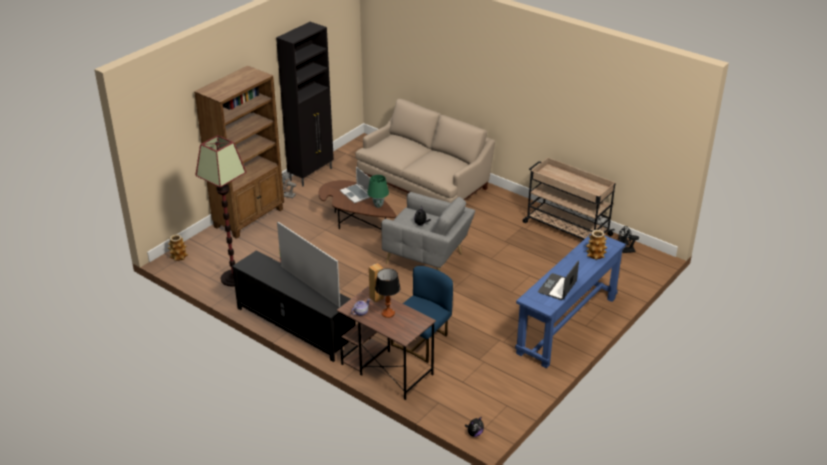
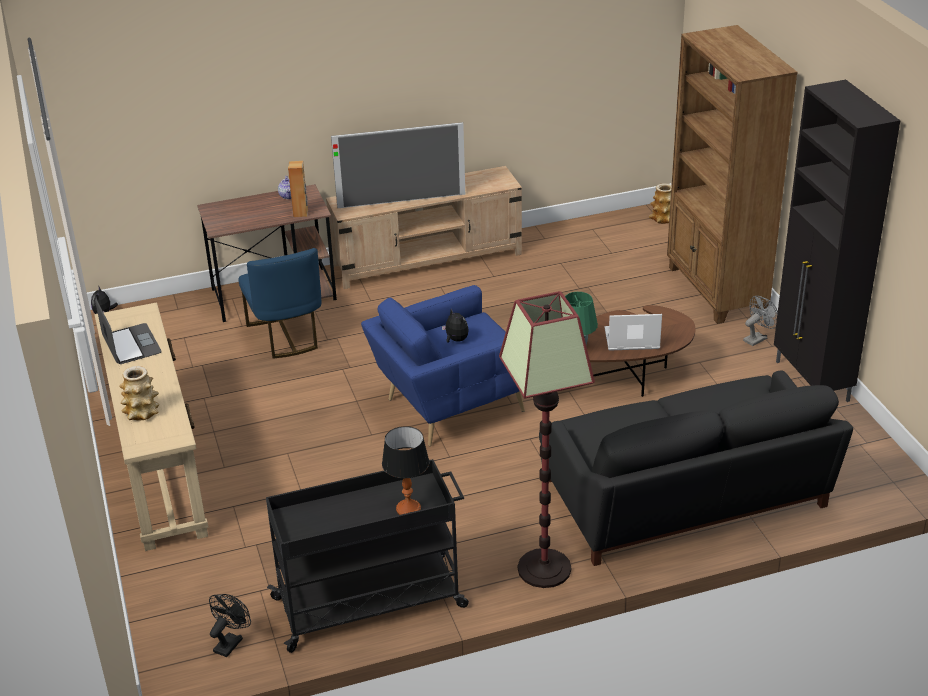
camera: 125 degrees right, 0 degrees up
floor lamp [195,135,246,287] -> floor lamp moved to [499,291,595,588]
black tv stand [232,251,355,362] -> beige tv stand [326,166,522,289]
beige sofa [355,99,495,203] -> black sofa [539,371,853,566]
table lamp [375,269,400,318] -> table lamp moved to [382,426,429,515]
grey armchair [381,192,475,271] -> blue armchair [361,285,525,446]
blue console table [515,234,626,369] -> beige console table [94,302,208,551]
beige cart [523,158,616,240] -> black cart [266,459,469,653]

